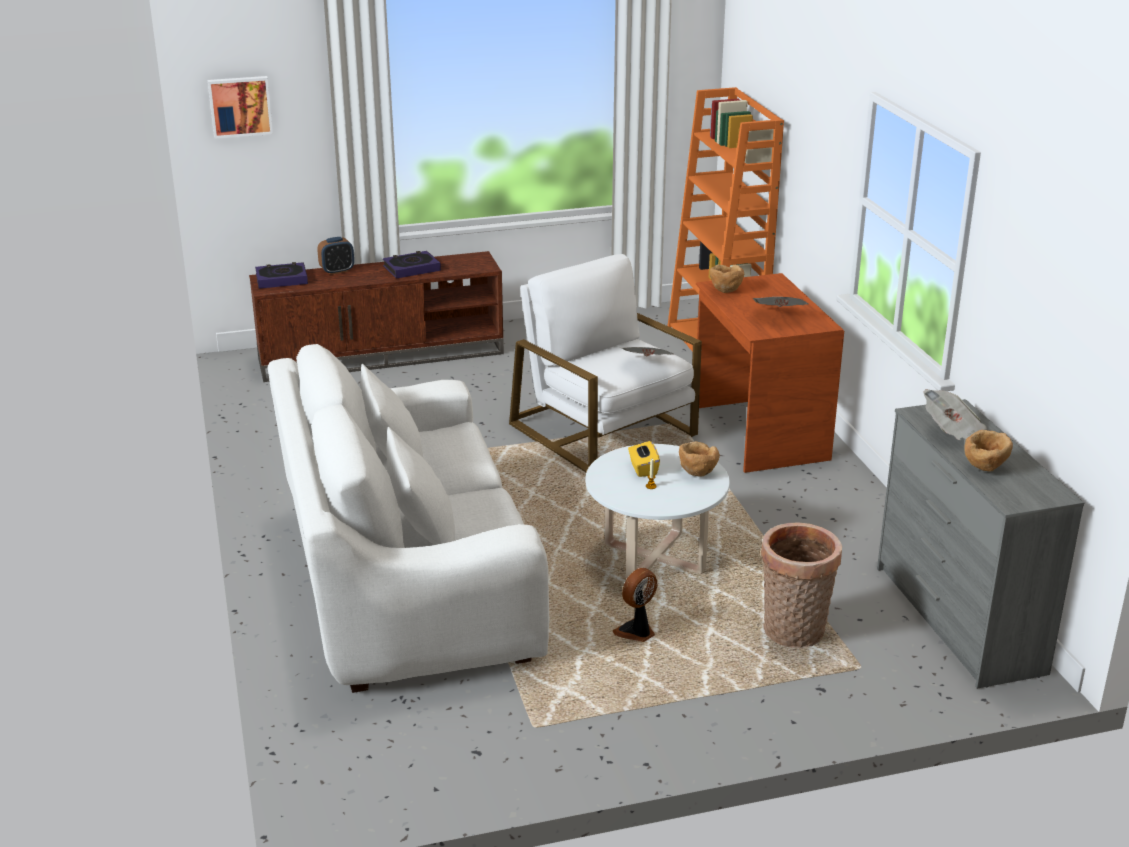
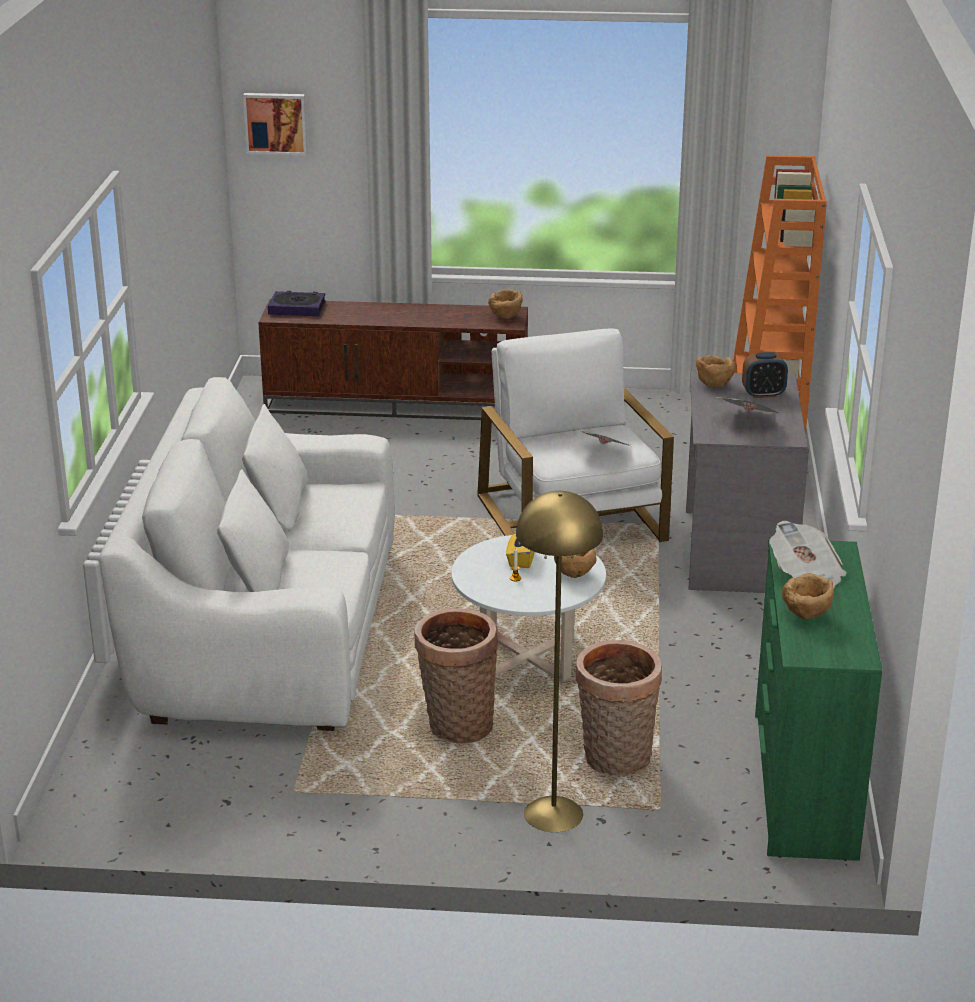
camera: 20 degrees right, 0 degrees up
alarm clock [317,237,354,275] -> alarm clock moved to [742,352,788,398]
book [383,251,441,279] -> none
fan [613,568,657,642] -> basket [415,608,498,744]
brown desk [696,273,844,473] -> grey desk [686,372,809,593]
grey dresser [877,399,1084,689] -> green dresser [755,538,883,861]
none -> brown bowl [488,289,523,319]
none -> yellow floor lamp [516,491,603,832]

